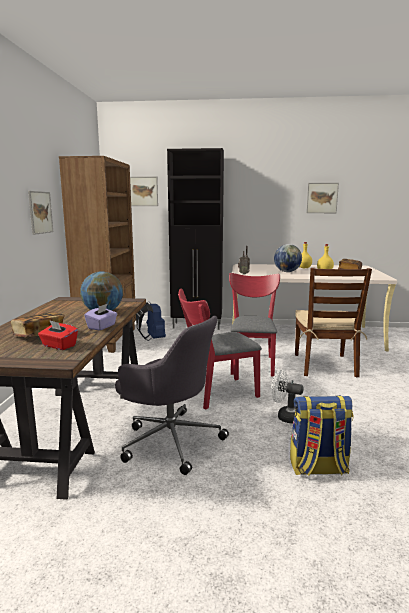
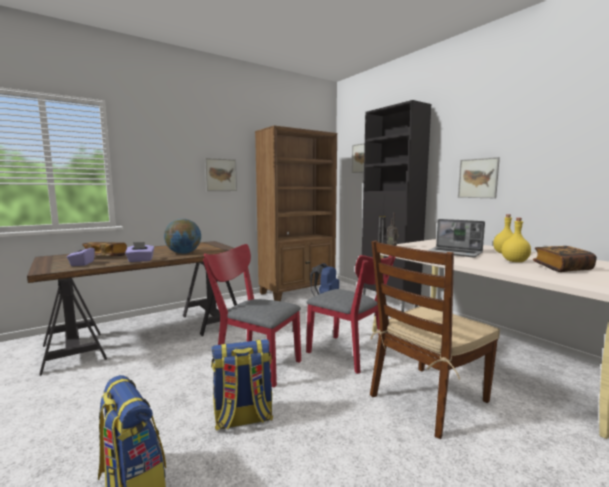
camera: 50 degrees right, 5 degrees down
red tissue box [38,320,78,350] -> purple tissue box [67,244,95,266]
grey office chair [115,316,229,475] -> none
red chair [229,273,280,377] -> red chair turned 75 degrees clockwise [306,255,395,374]
white fan [271,370,304,424] -> backpack [211,339,273,431]
globe [274,244,302,272] -> laptop [427,219,485,257]
picture [306,183,339,213] -> picture moved to [458,157,500,198]

